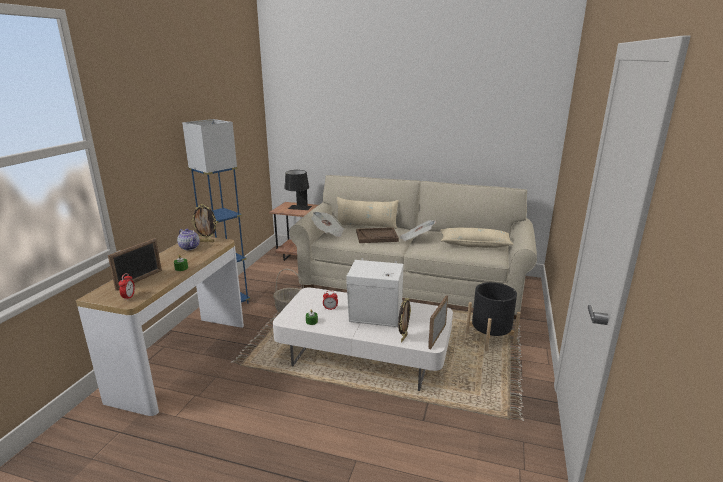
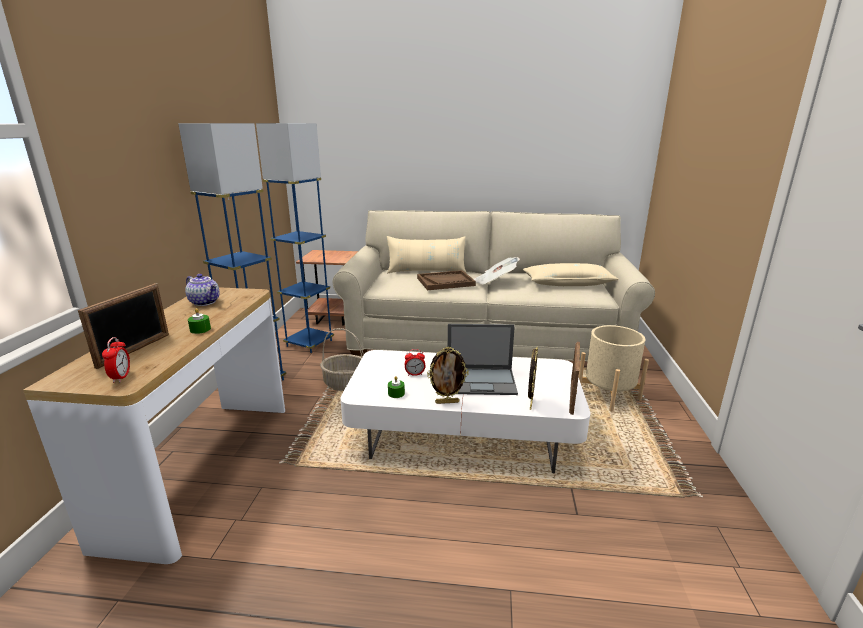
camera: 10 degrees left, 0 degrees up
picture frame [191,204,217,242] -> picture frame moved to [427,347,469,404]
black table lamp [284,170,312,210] -> none
newspaper [311,211,345,237] -> none
white speaker [346,258,404,327] -> laptop [448,324,518,395]
black planter [466,282,520,351] -> beige planter [579,325,649,412]
none -> blue floor lamp [256,123,334,353]

